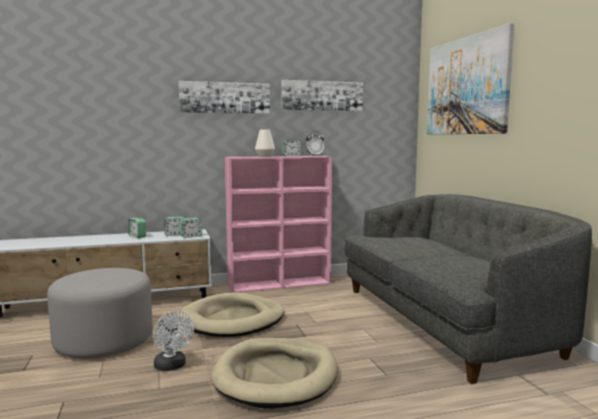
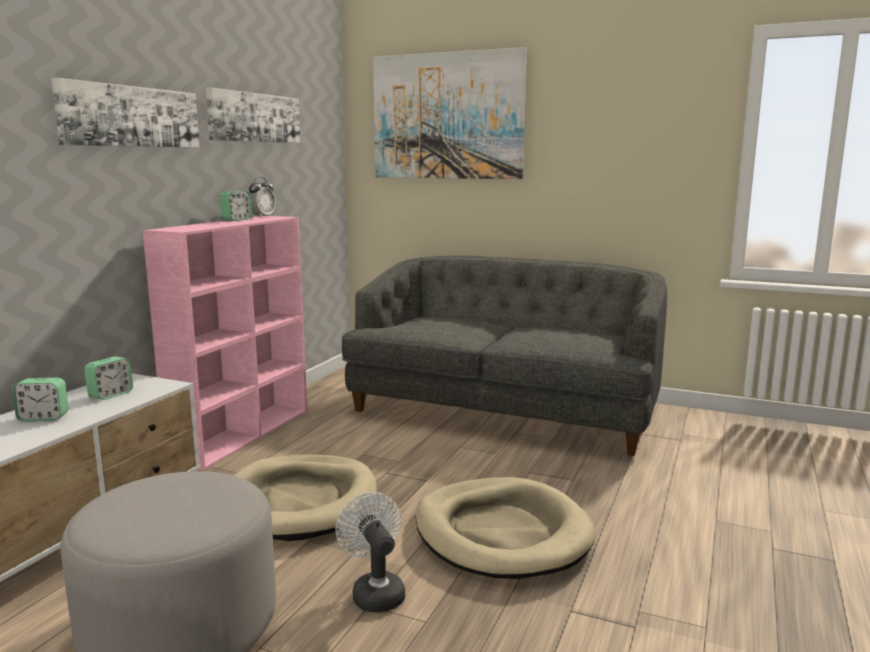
camera: 50 degrees left, 5 degrees up
white fan [153,311,194,371] -> white fan turned 120 degrees counterclockwise [335,492,405,613]
alarm clock [180,218,202,238] -> none
white vase [255,129,275,157] -> none

